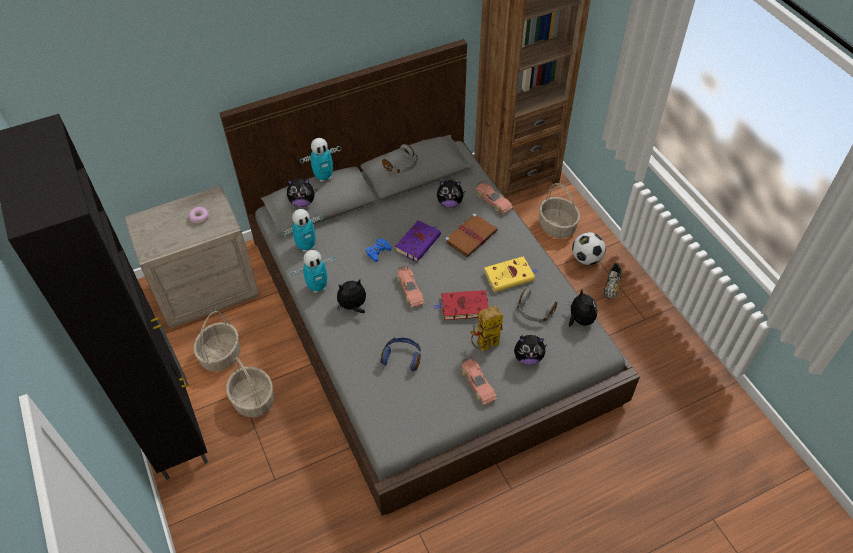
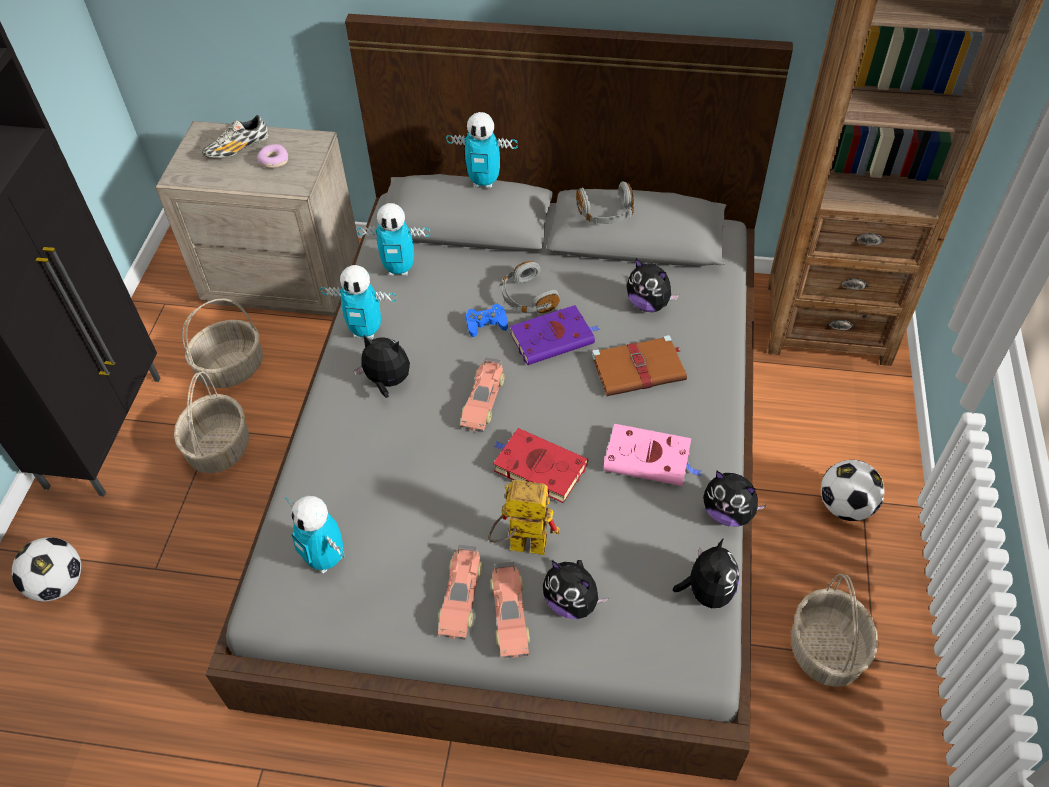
camera: 35 degrees right, 0 degrees up
plush toy [287,178,317,207] -> plush toy moved to [703,470,766,526]
blue headphones [381,338,421,371] -> none
toy car [476,181,513,215] -> toy car moved to [490,562,530,659]
yellow book [484,256,538,292] -> pink book [604,424,702,486]
grey headphones [517,289,557,323] -> grey headphones moved to [499,261,559,313]
basket [539,183,580,238] -> basket moved to [791,574,878,687]
shoe [604,263,622,299] -> shoe moved to [202,115,269,158]
none -> football [12,537,81,602]
none -> toy robot [285,496,345,573]

